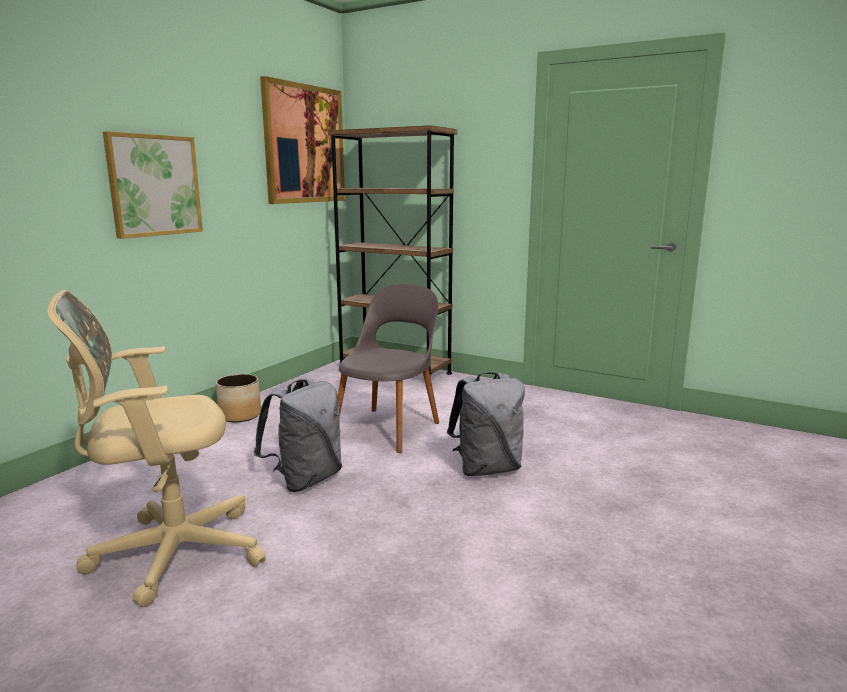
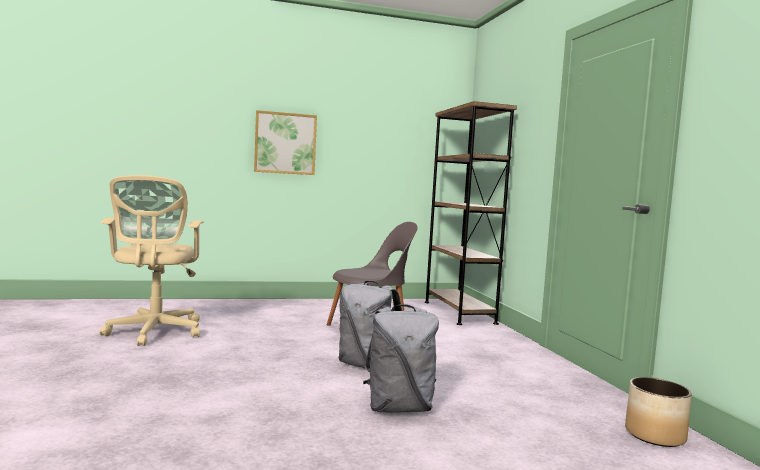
camera: 45 degrees right, 10 degrees down
beige office chair [47,290,266,607] -> beige office chair turned 120 degrees counterclockwise [99,175,204,346]
planter [216,374,261,422] -> planter moved to [625,377,692,447]
grey backpack [254,379,342,492] -> grey backpack moved to [363,304,439,412]
picture [260,76,345,204] -> none

